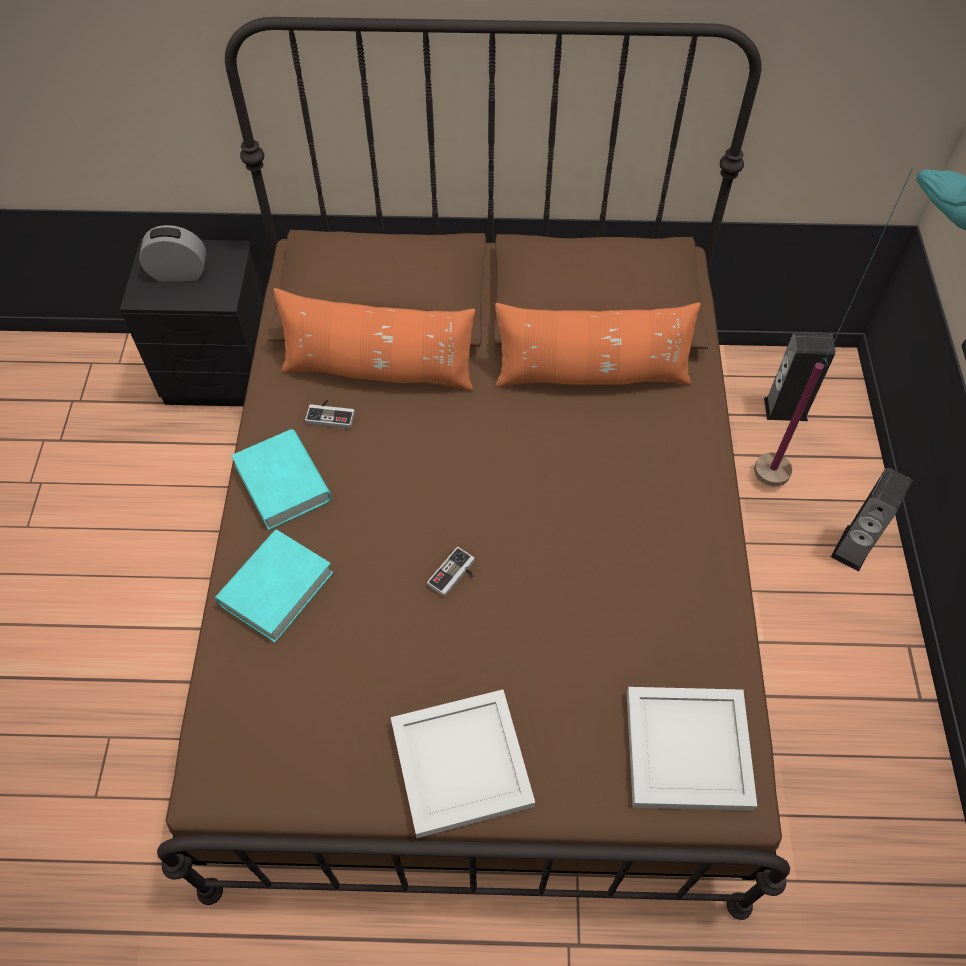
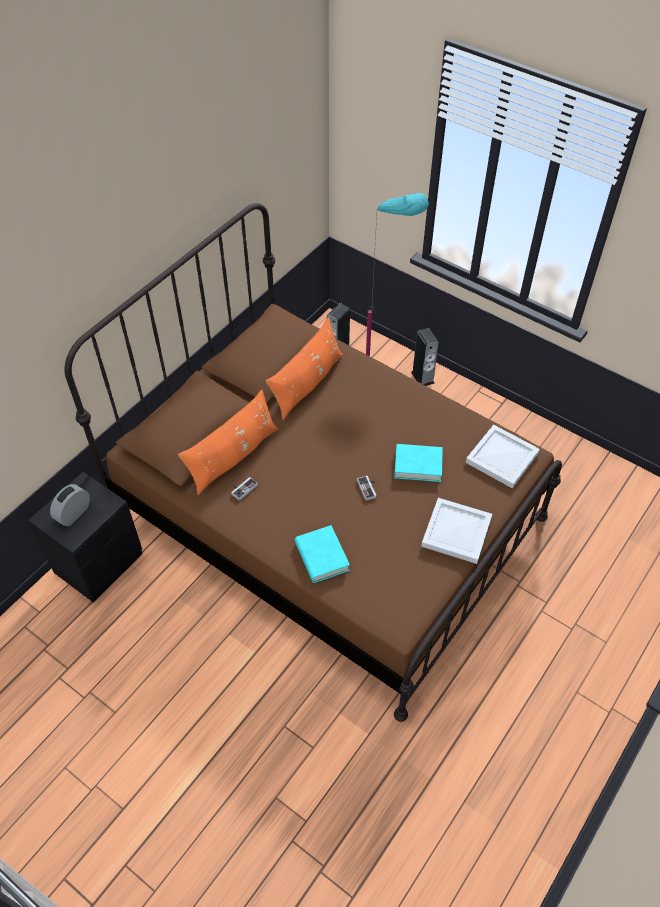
camera: 55 degrees left, 5 degrees down
turquoise book [231,429,332,530] -> turquoise book moved to [394,444,443,482]

